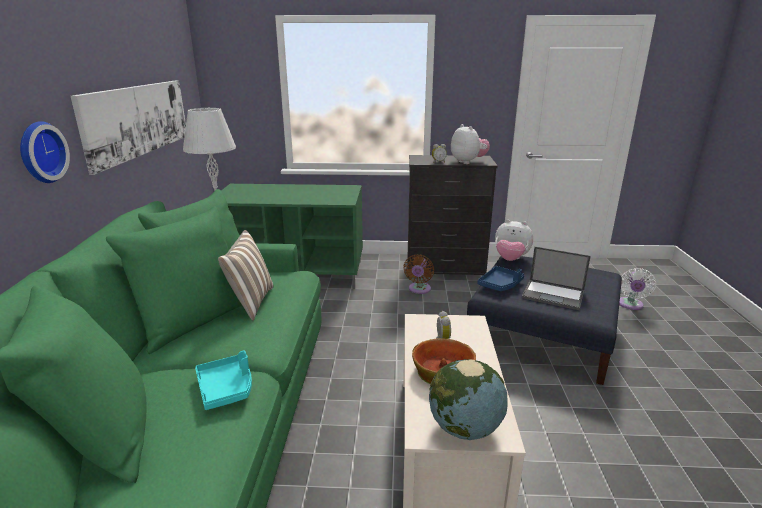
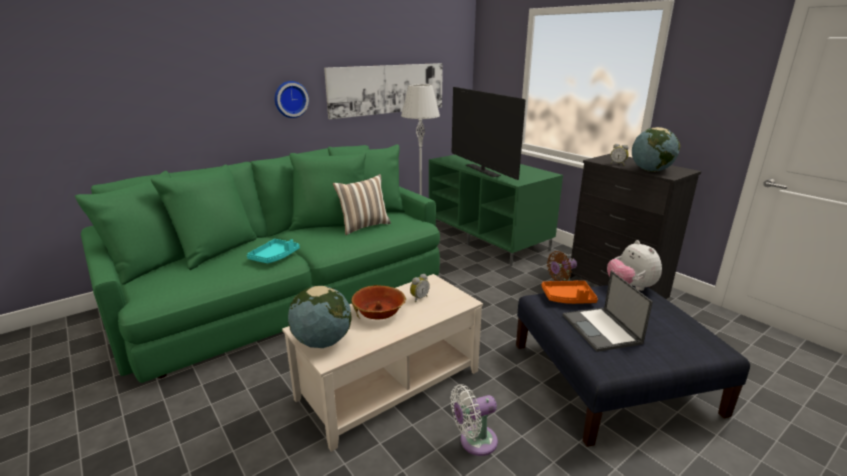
camera: 50 degrees right, 0 degrees up
plush toy [451,124,490,164] -> globe [632,127,680,172]
blue tray [477,266,524,291] -> orange tray [542,280,598,304]
white fan [619,268,656,310] -> white fan moved to [450,384,498,456]
none -> television [452,87,526,180]

